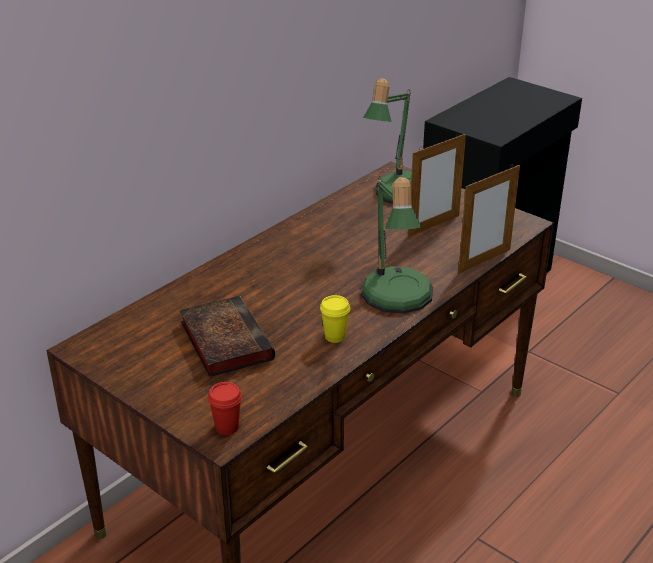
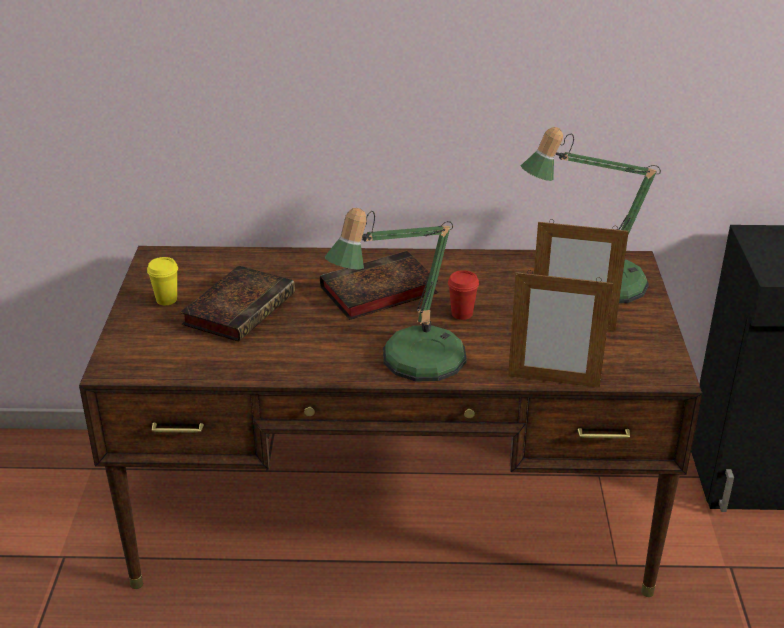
camera: 50 degrees right, 0 degrees up
red cup [208,382,242,435] -> red cup moved to [448,270,479,320]
yellow cup [320,295,350,343] -> yellow cup moved to [147,257,178,305]
none -> book [320,251,438,320]

